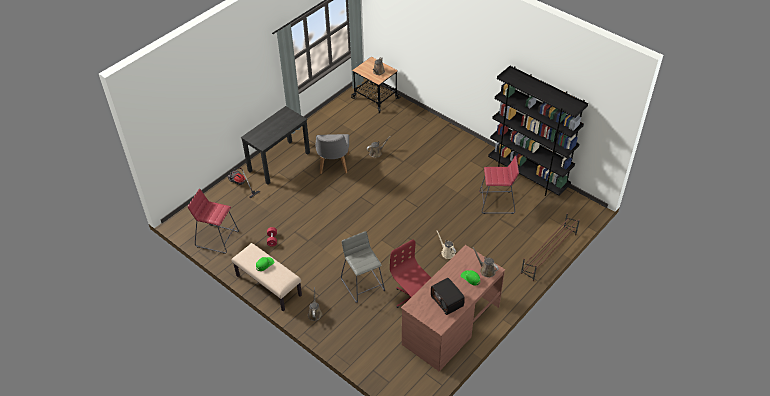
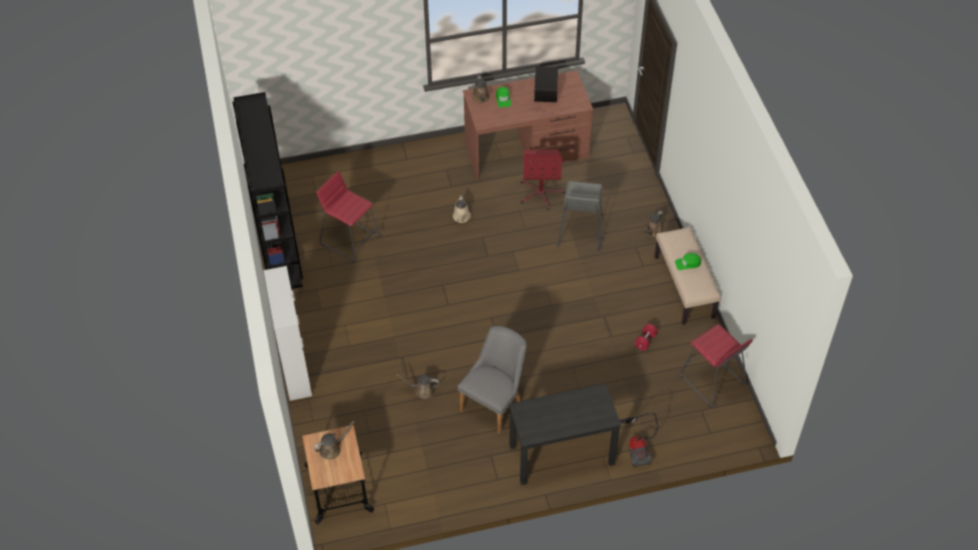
camera: 145 degrees left, 5 degrees up
brown shoe rack [521,213,580,281] -> none
none -> cabinet [263,266,312,401]

